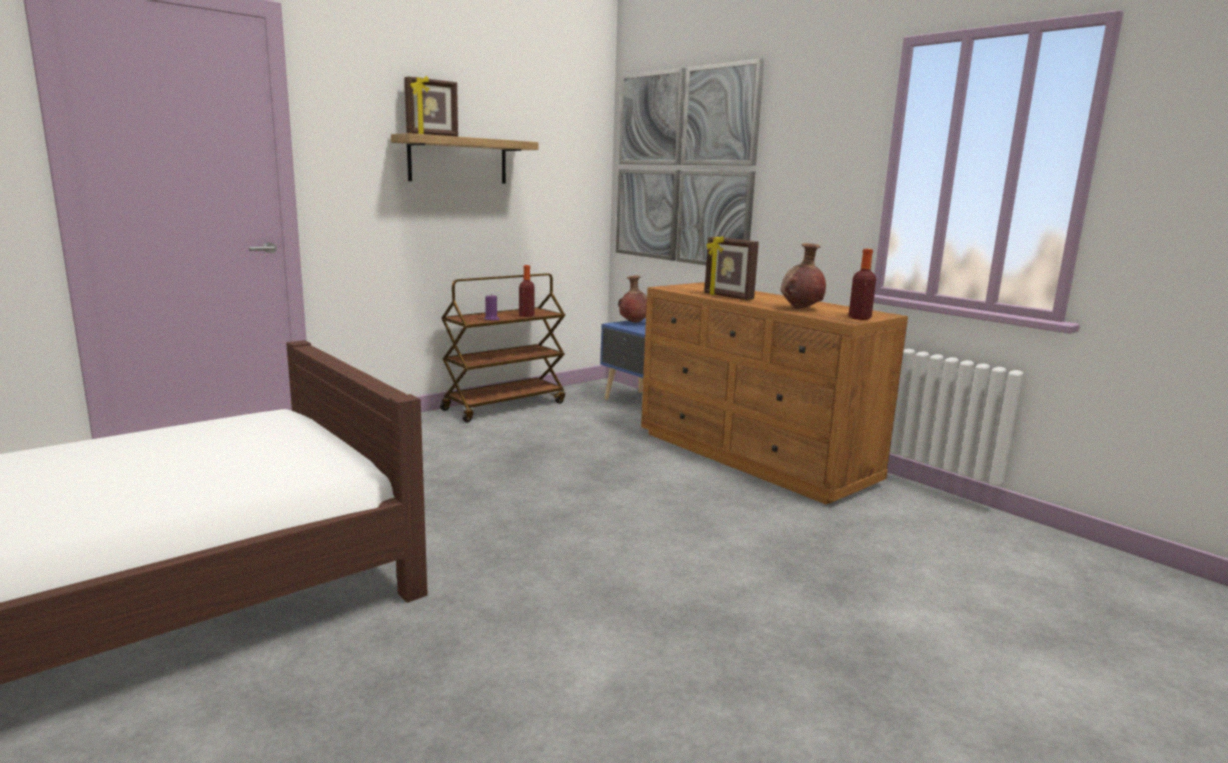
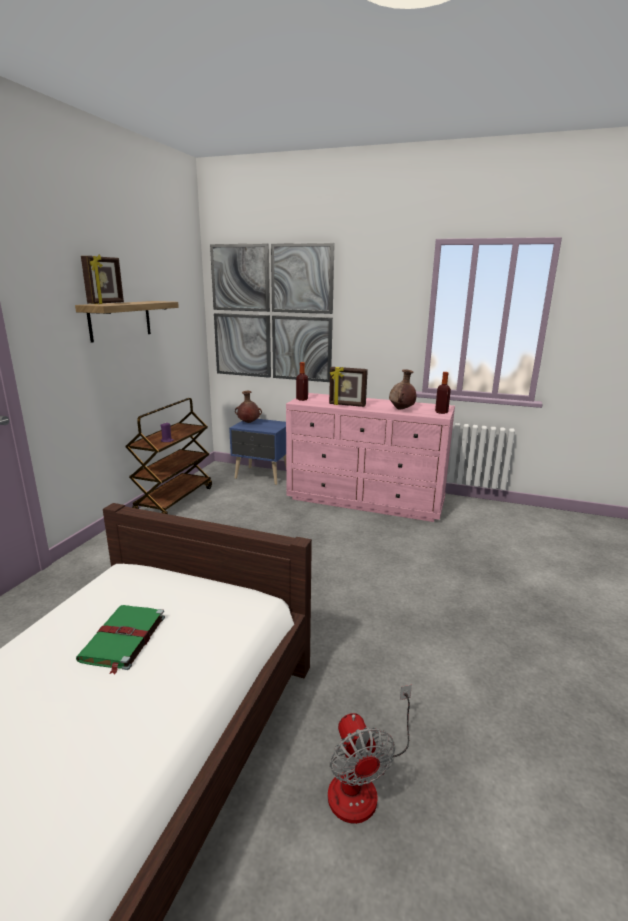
camera: 30 degrees left, 5 degrees up
bottle [519,265,535,317] -> bottle moved to [296,362,308,401]
brown dresser [641,282,908,505] -> pink dresser [286,393,455,522]
none -> green book [76,605,165,675]
none -> fan [328,685,412,824]

